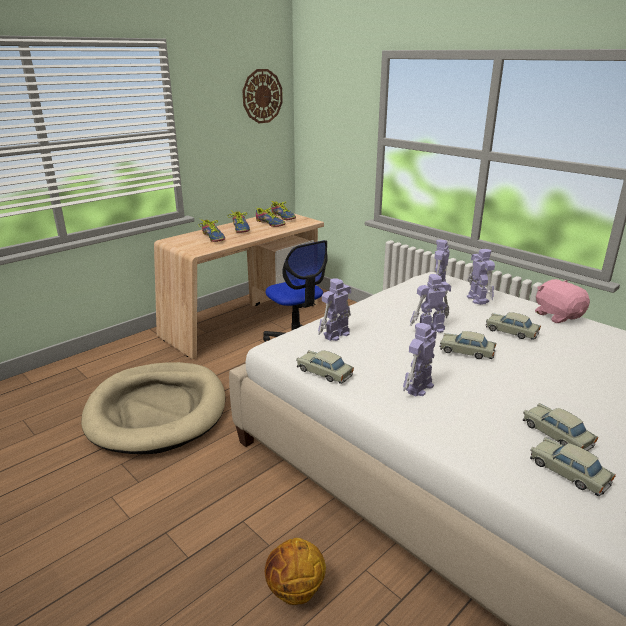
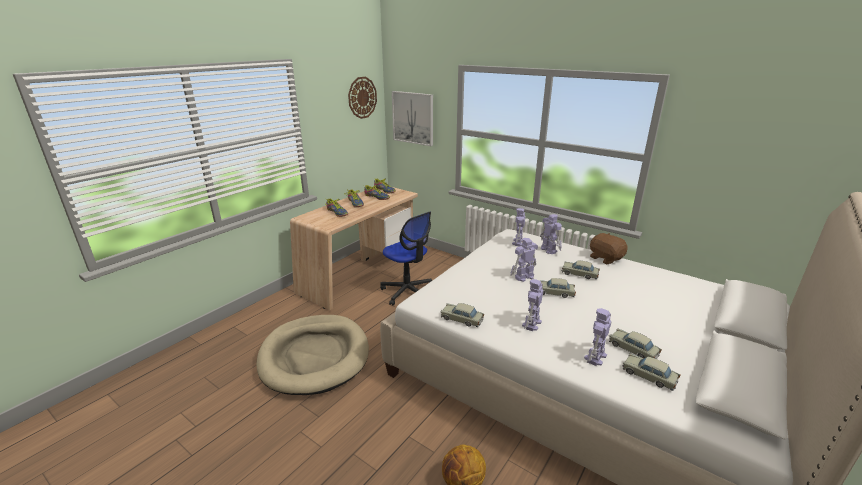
camera: 10 degrees left, 0 degrees up
toy robot [318,279,351,341] -> toy robot moved to [584,308,612,366]
pink plush toy [535,279,590,323] -> brown plush toy [590,233,628,264]
none -> picture [392,91,433,146]

